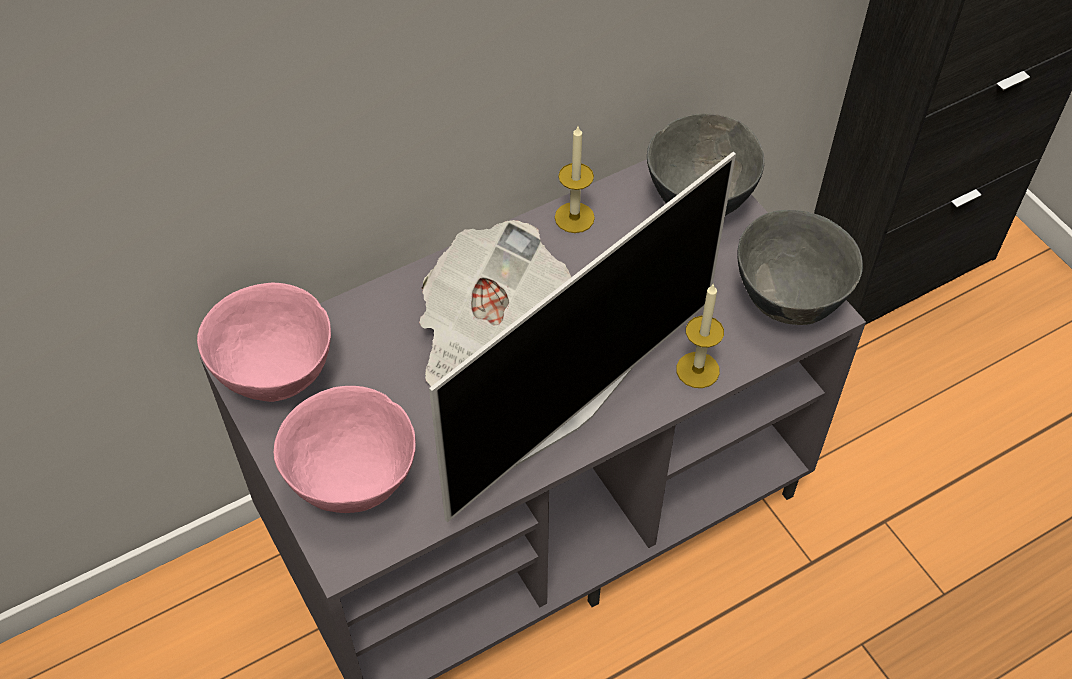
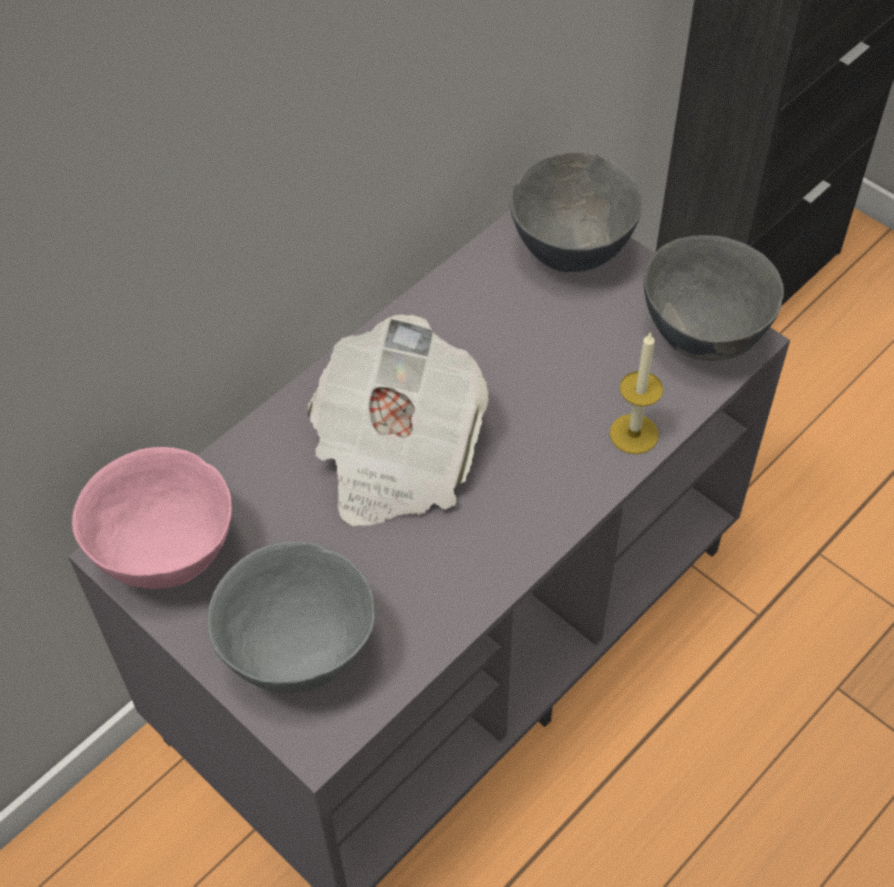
camera: 15 degrees left, 0 degrees up
pink bowl [274,386,416,513] -> grey bowl [207,542,375,693]
television [429,152,736,523] -> none
candle [555,126,595,233] -> none

